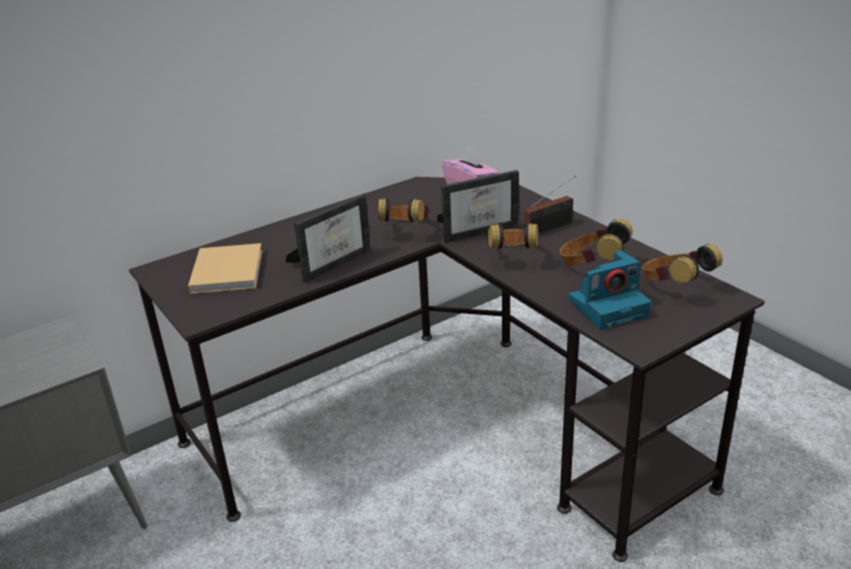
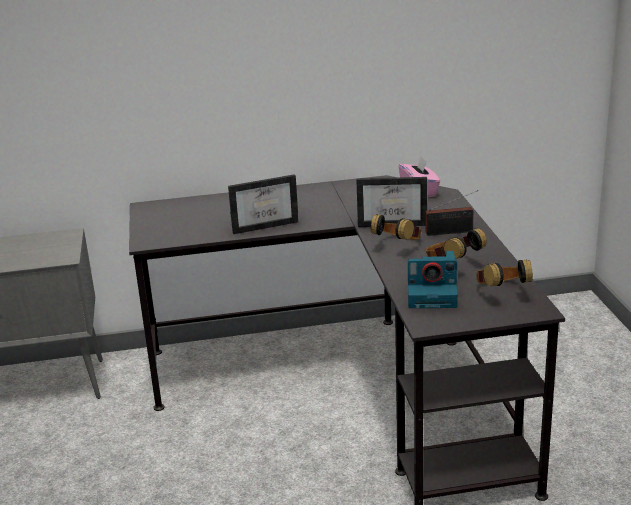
camera: 25 degrees right, 5 degrees down
beige book [188,243,262,294] -> none
headphones [378,198,429,222] -> none

